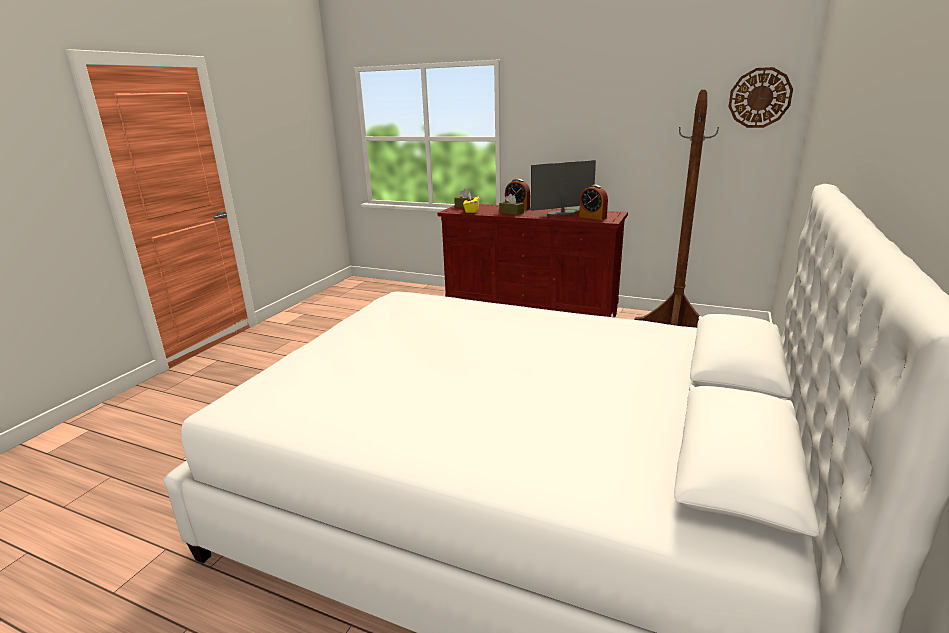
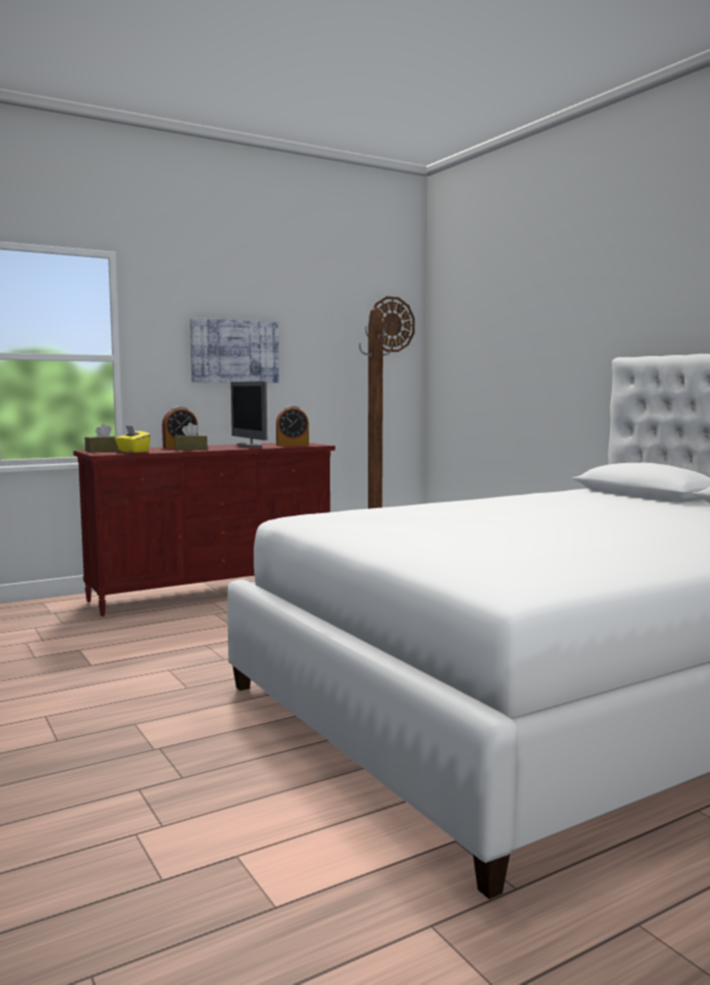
camera: 55 degrees left, 15 degrees down
monitor [531,160,596,216] -> monitor turned 45 degrees counterclockwise [231,381,267,447]
none -> picture [190,318,279,383]

